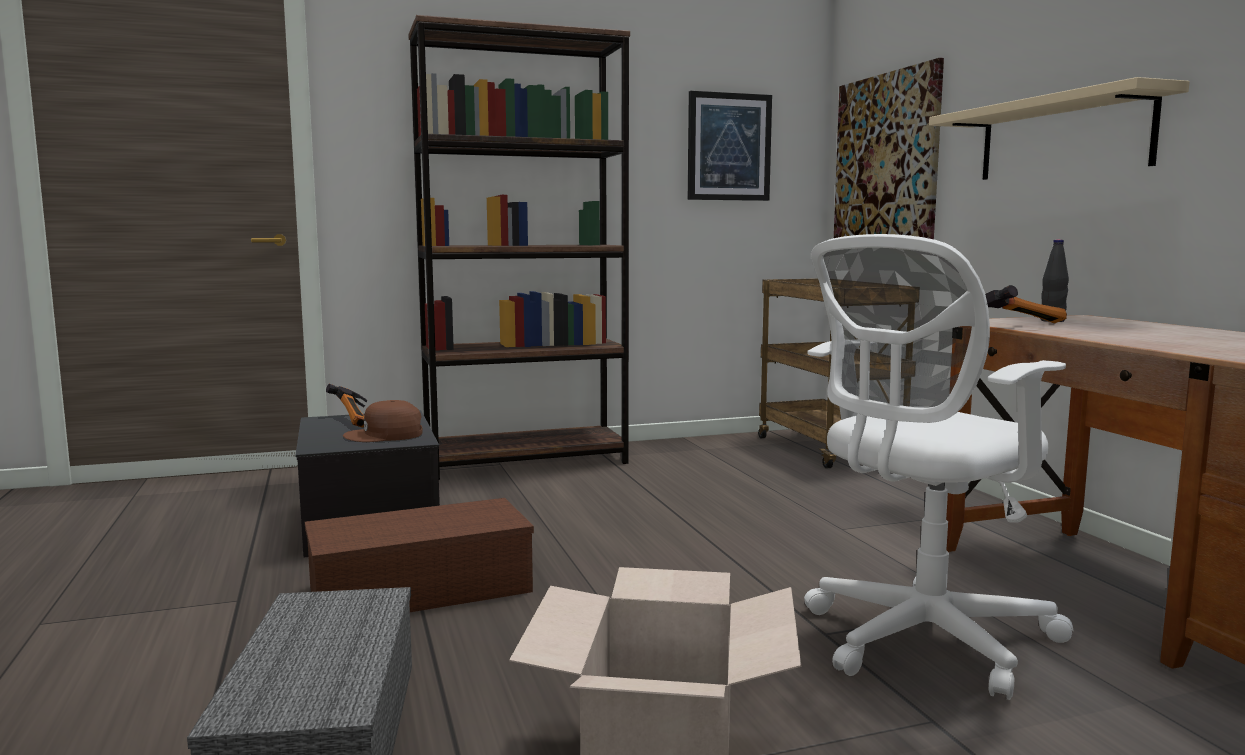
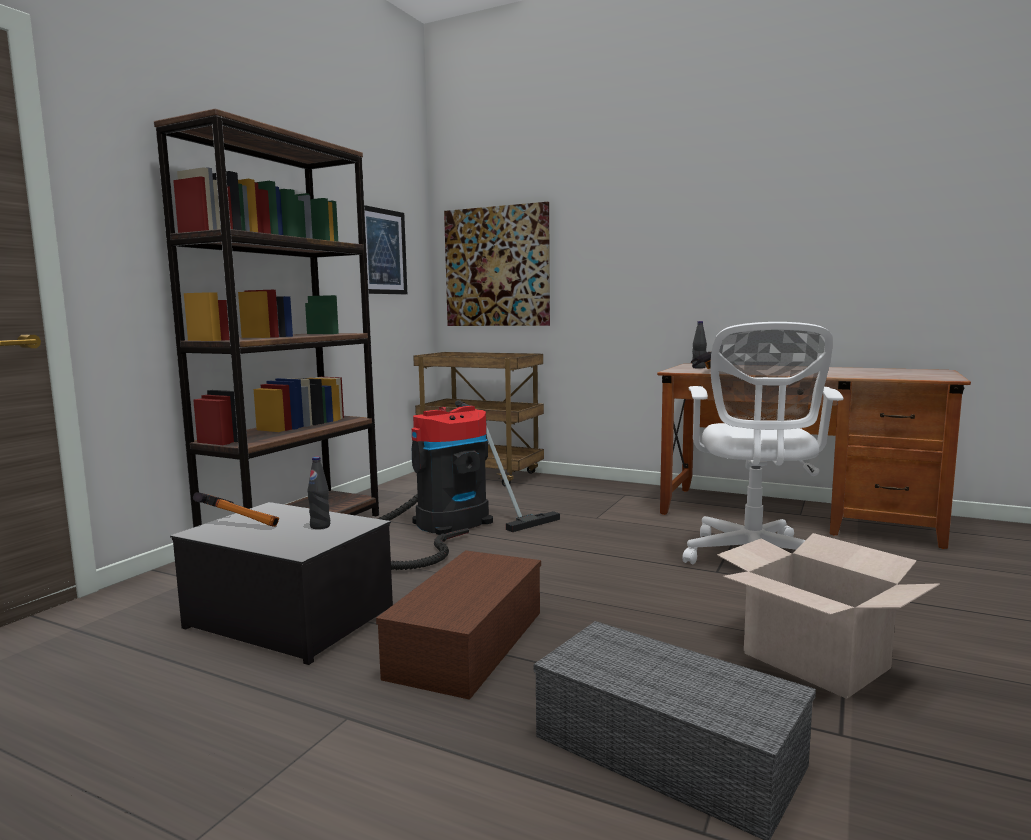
camera: 45 degrees left, 0 degrees up
brown cap [343,400,423,442] -> black bottle [307,456,330,529]
beige shelf [929,77,1190,180] -> none
none -> vacuum cleaner [378,400,560,570]

